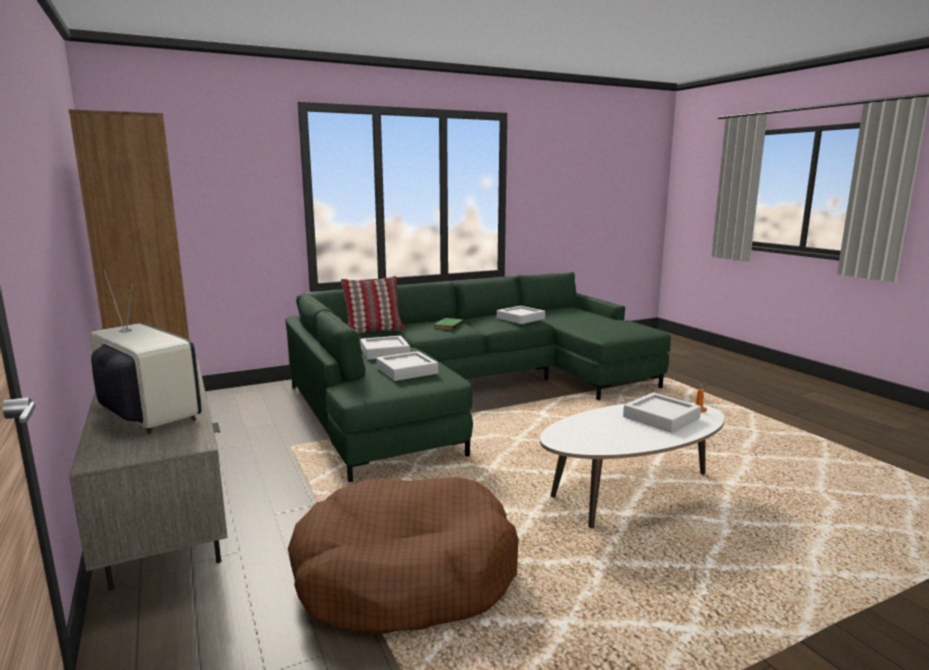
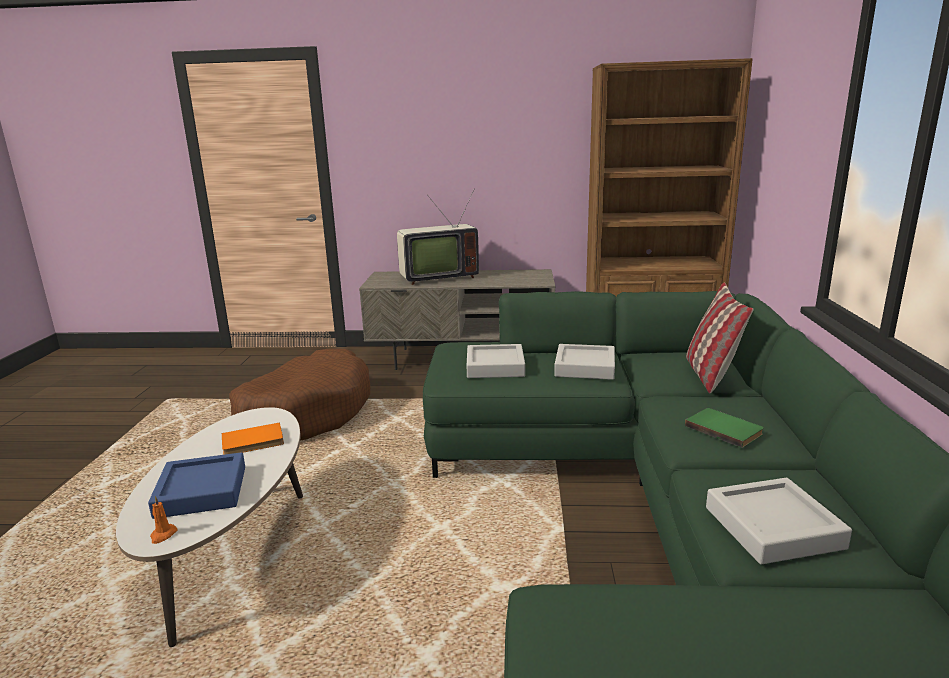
camera: 120 degrees right, 5 degrees up
grey tray [623,393,701,433] -> blue tray [148,452,245,519]
none -> orange book [222,422,284,455]

